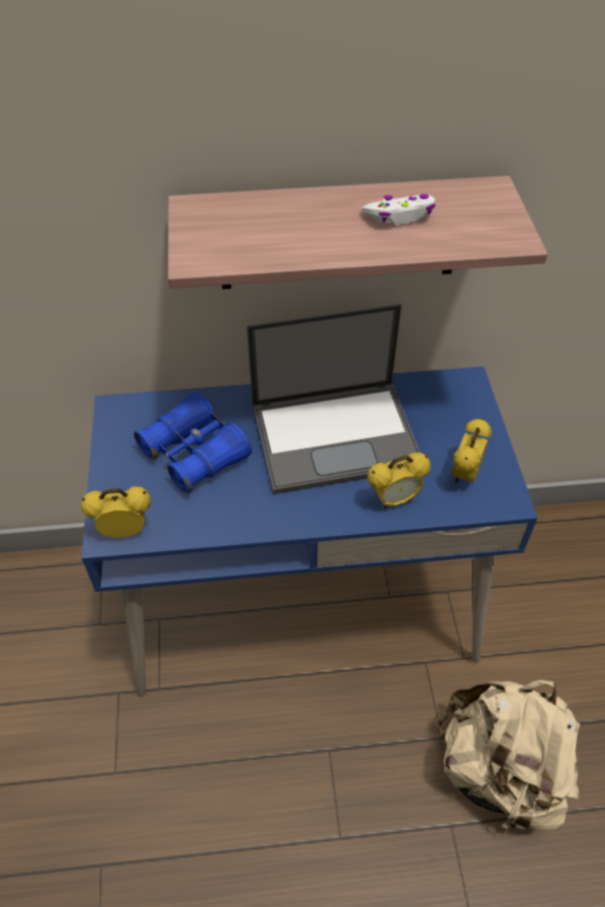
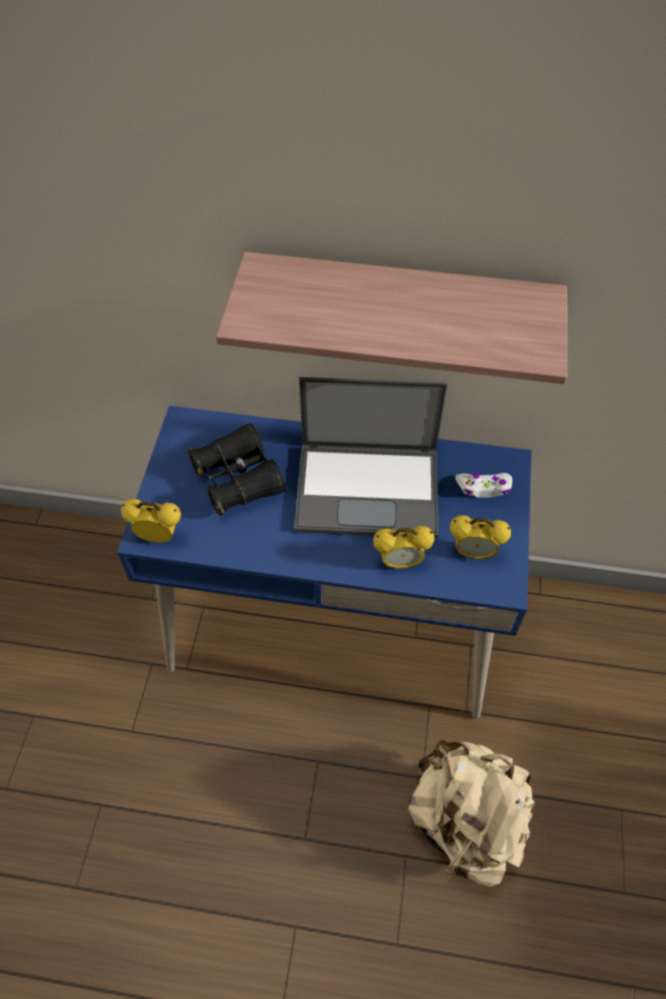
camera: 15 degrees right, 5 degrees up
blue binoculars [134,392,252,494] -> black binoculars [188,423,285,516]
white game controller [361,194,436,225] -> white game controller moved to [455,473,512,498]
alarm clock [452,418,491,483] -> alarm clock turned 120 degrees counterclockwise [450,515,511,559]

